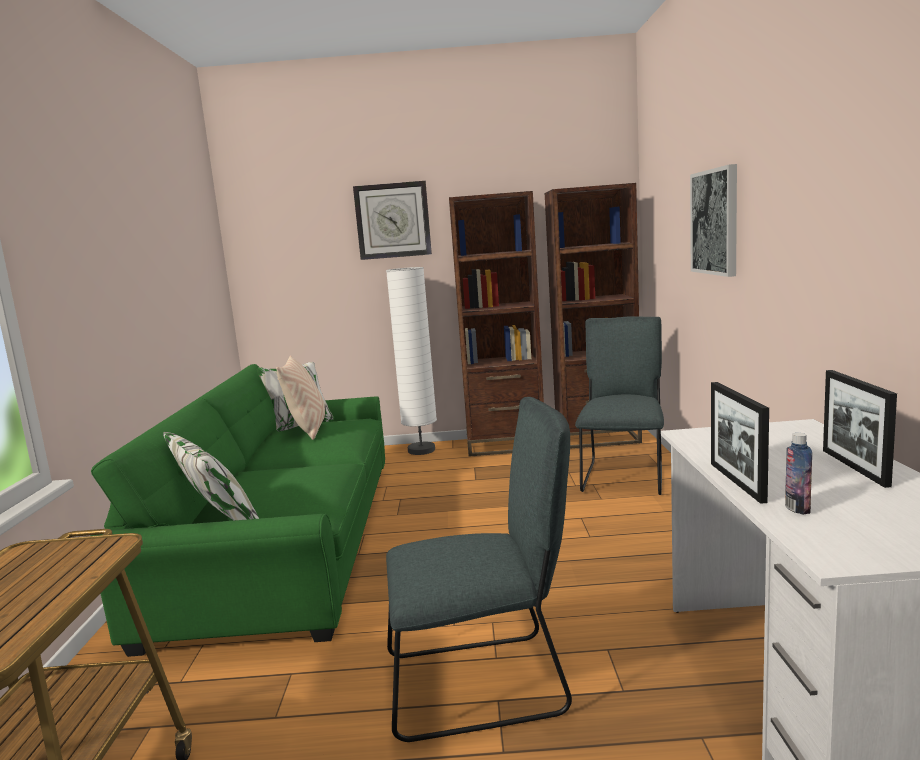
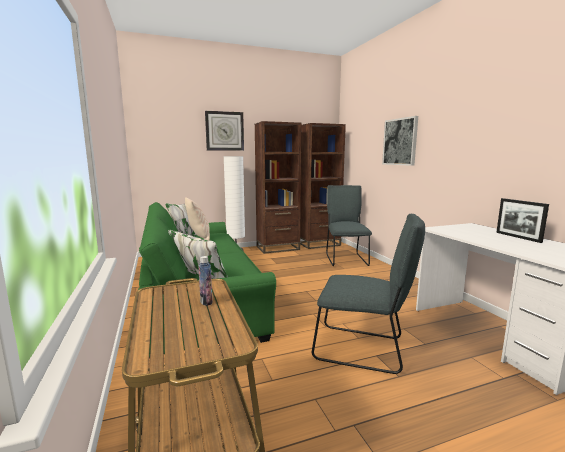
camera: 20 degrees left, 0 degrees up
grey chair [386,397,572,742] -> grey chair turned 45 degrees clockwise [312,214,425,374]
picture frame [711,382,769,504] -> none
bottle [785,433,812,515] -> bottle moved to [198,256,212,306]

